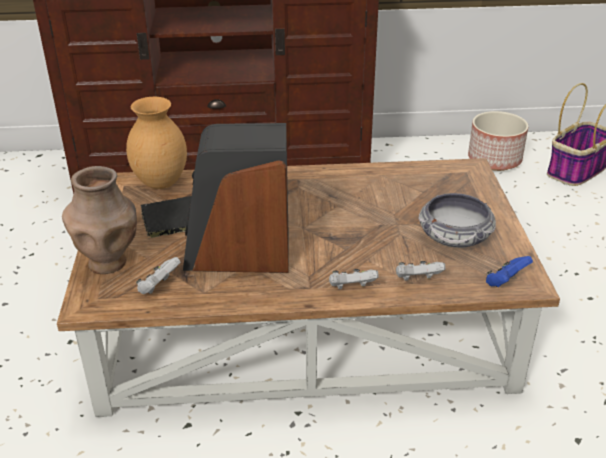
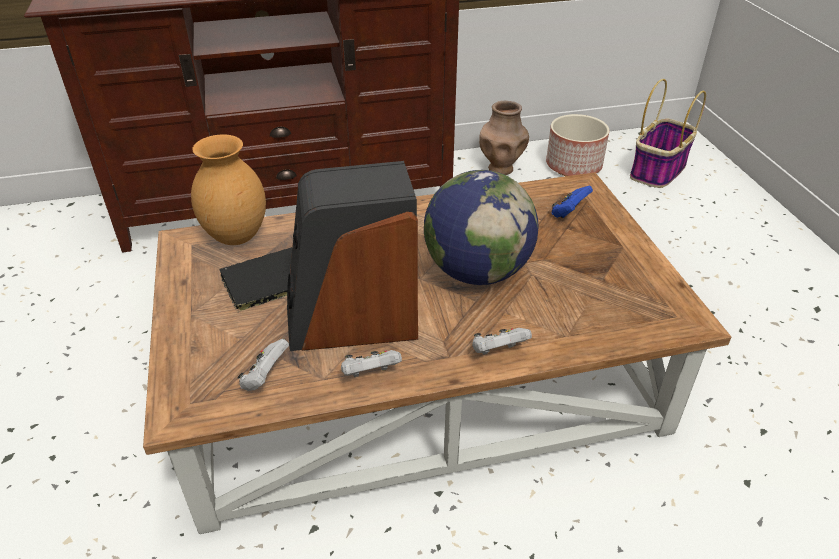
camera: 10 degrees left, 5 degrees up
brown vase [62,166,137,274] -> brown vase moved to [479,101,529,175]
white game controller [396,261,445,281] -> white game controller moved to [341,350,402,377]
bowl [418,193,496,248] -> none
blue game controller [486,256,533,287] -> blue game controller moved to [552,186,593,218]
none -> globe [424,170,539,285]

